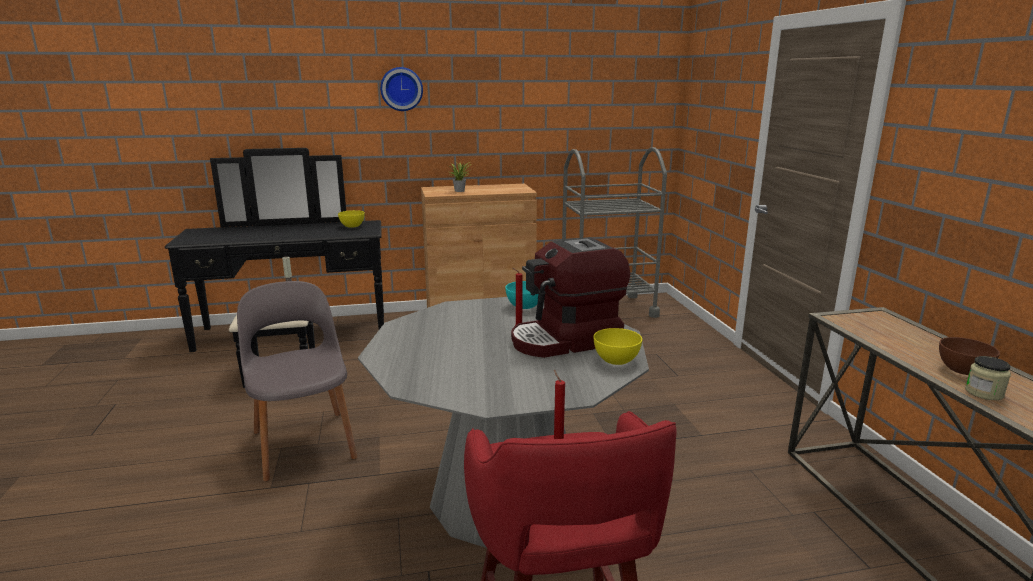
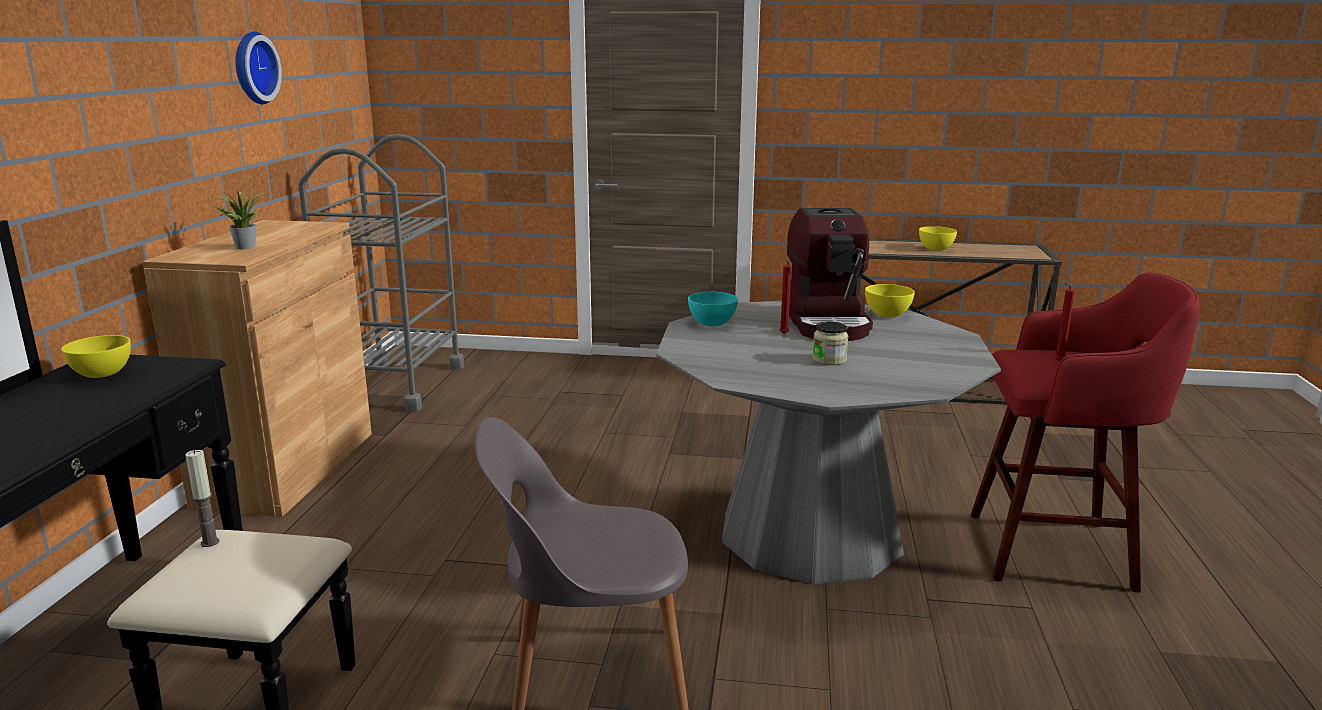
camera: 70 degrees left, 0 degrees up
wall clock [380,67,423,111] -> wall clock moved to [235,31,282,104]
brown bowl [939,337,1000,375] -> yellow bowl [919,226,957,251]
jar [965,356,1011,400] -> jar moved to [812,321,848,365]

